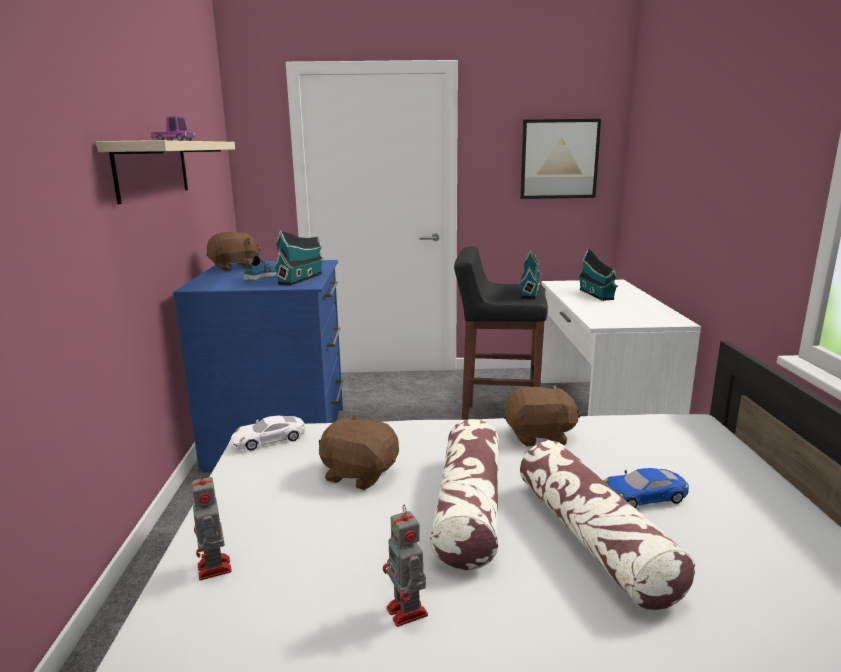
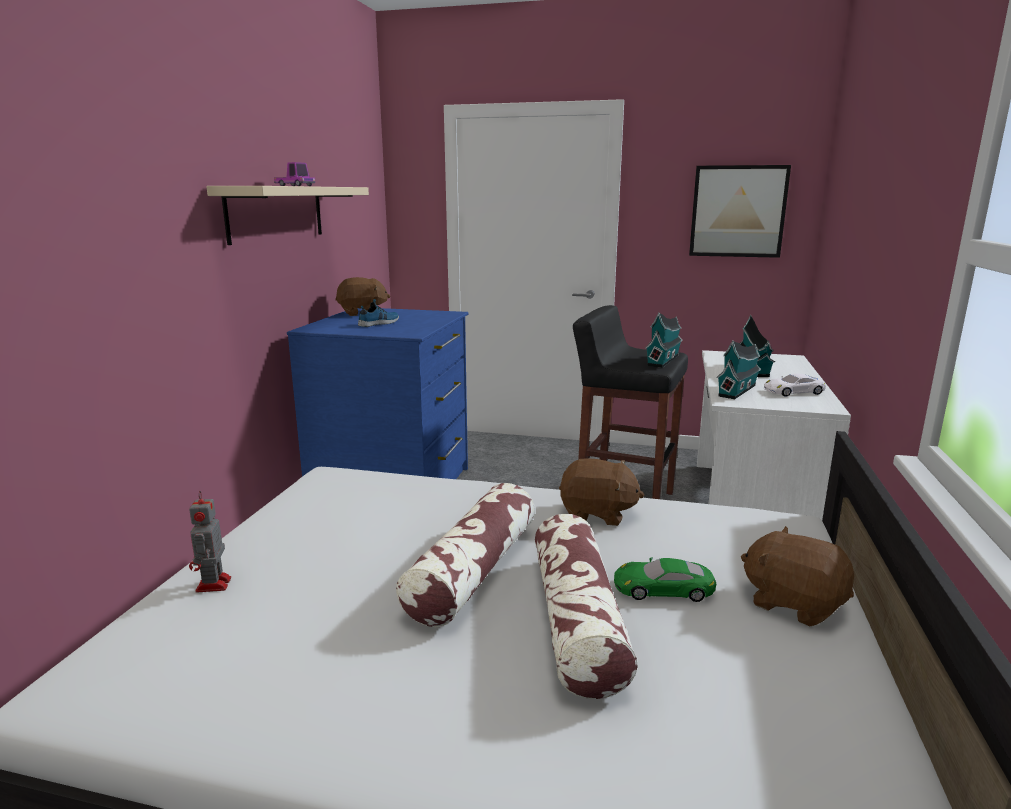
camera: 15 degrees right, 0 degrees up
white toy car [231,416,306,451] -> white toy car moved to [764,373,826,397]
toy house [273,230,324,286] -> toy house moved to [717,340,761,399]
brown plush toy [319,414,399,490] -> brown plush toy moved to [741,526,854,626]
toy robot [383,505,428,627] -> none
blue toy car [604,468,689,508] -> green toy car [614,557,716,602]

